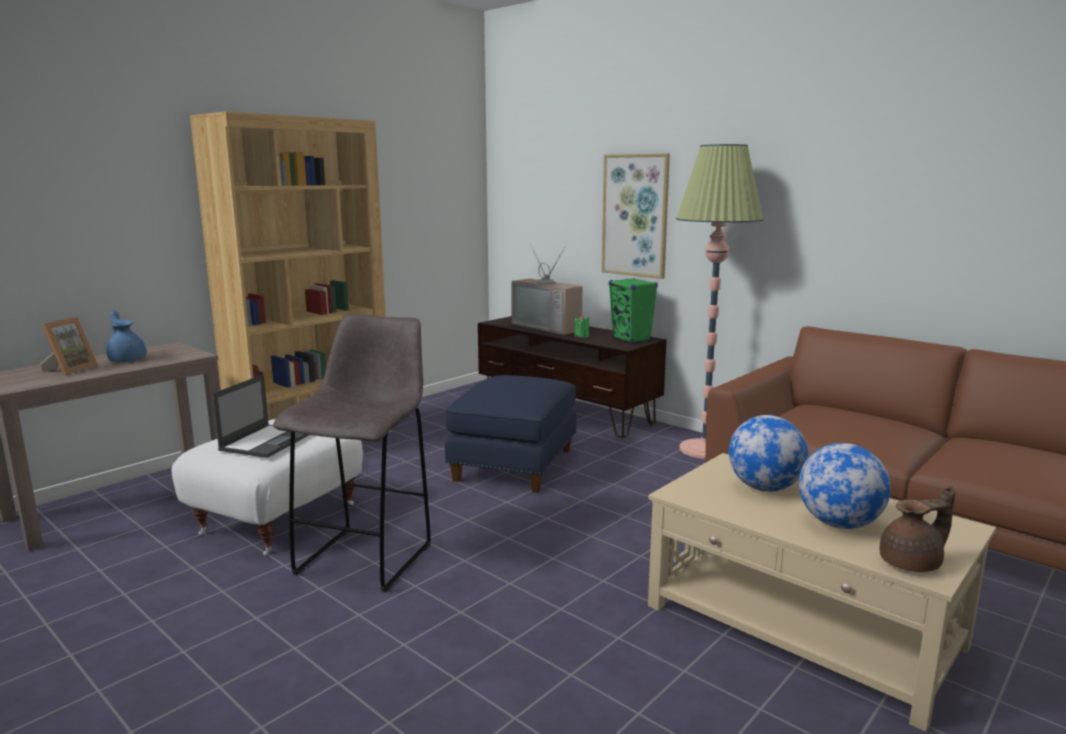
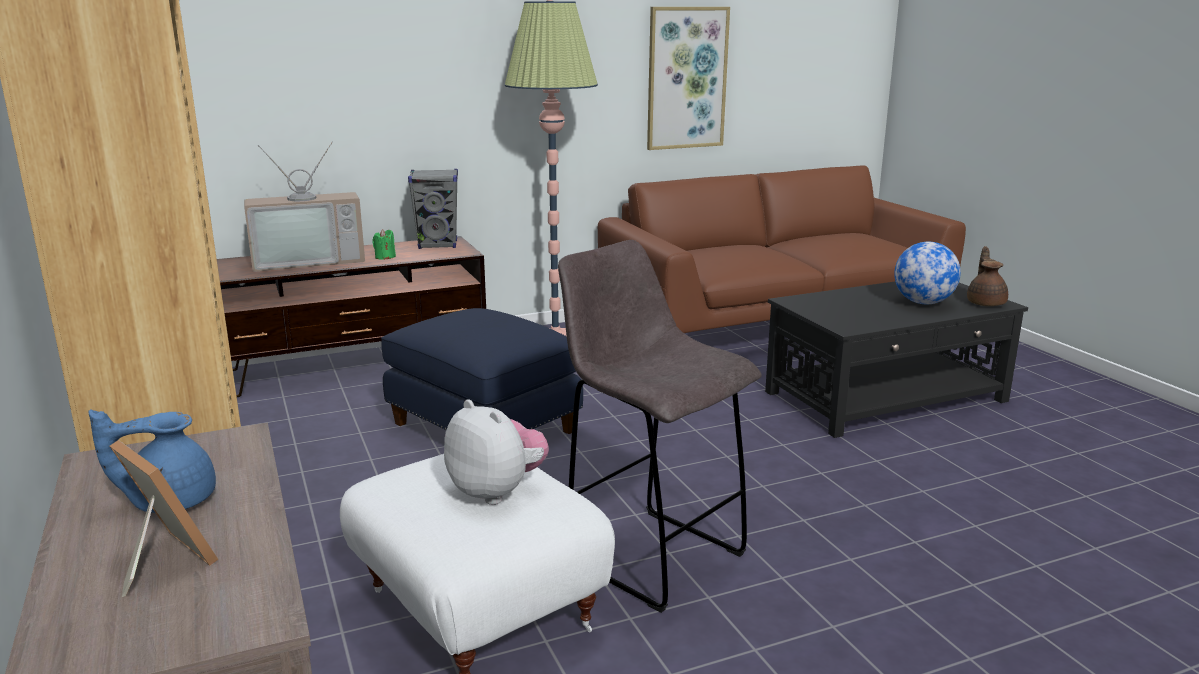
camera: 65 degrees left, 5 degrees up
laptop [212,374,309,458] -> plush toy [444,399,549,505]
picture [602,154,670,279] -> picture moved to [647,7,730,150]
green speaker [609,278,658,343] -> grey speaker [408,169,458,249]
beige coffee table [648,453,996,732] -> black coffee table [765,282,1028,438]
globe [729,415,808,492] -> none

